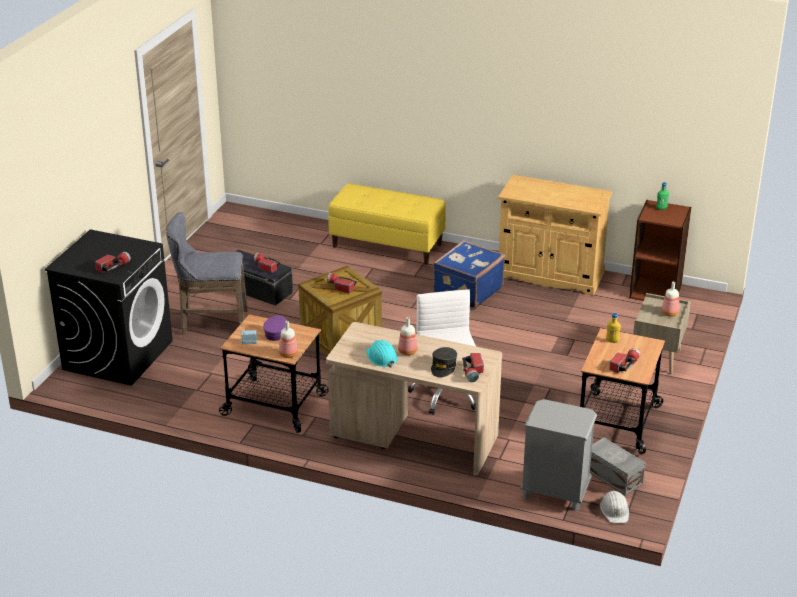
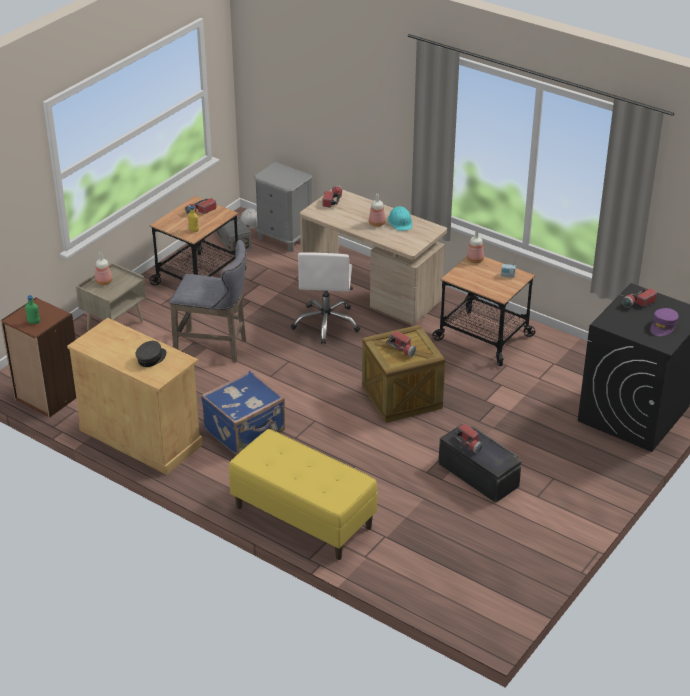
camera: 165 degrees left, 5 degrees up
grey stool [166,212,247,335] -> grey stool moved to [170,240,247,363]
purple cap [263,315,290,341] -> purple cap moved to [650,308,679,336]
grey cap [431,347,457,377] -> grey cap moved to [136,341,167,367]

